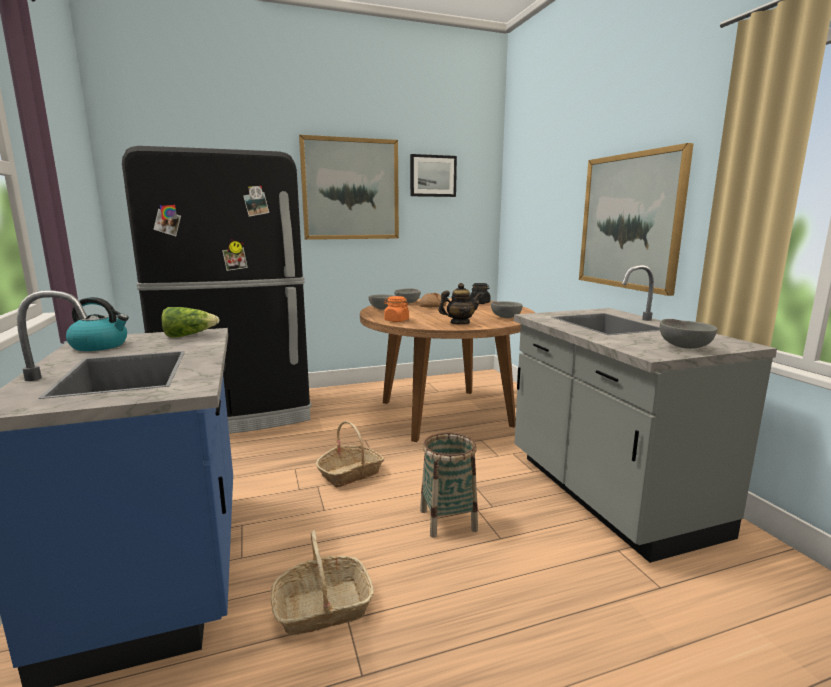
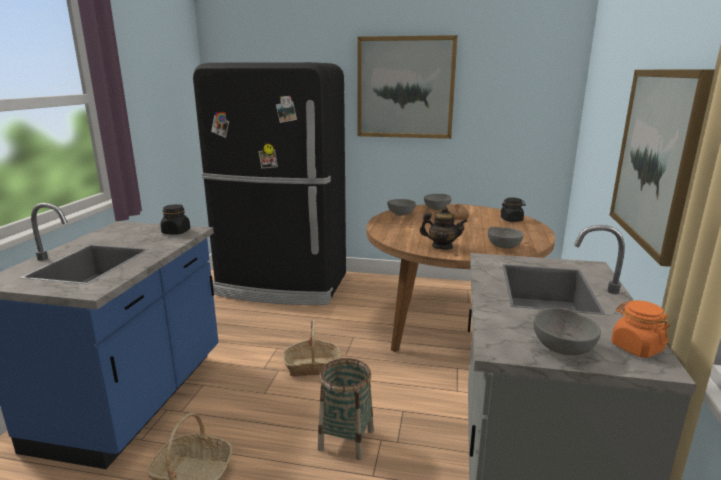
camera: 30 degrees right, 5 degrees up
kettle [66,297,129,351] -> none
lettuce [161,307,220,338] -> black jar [160,204,190,235]
orange jar [384,296,409,322] -> orange jar moved to [611,300,670,358]
picture [410,154,457,197] -> none

